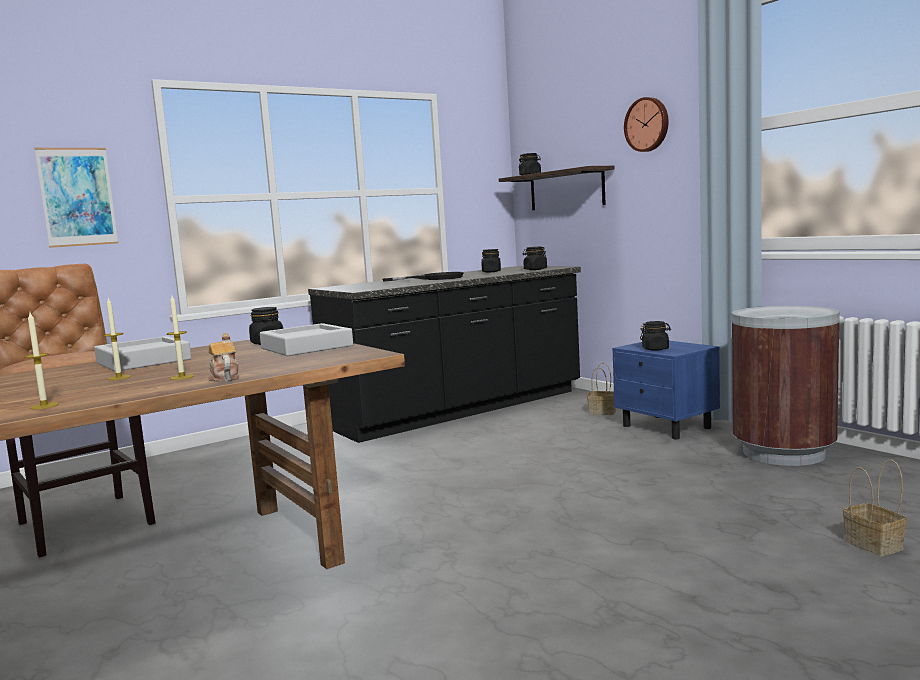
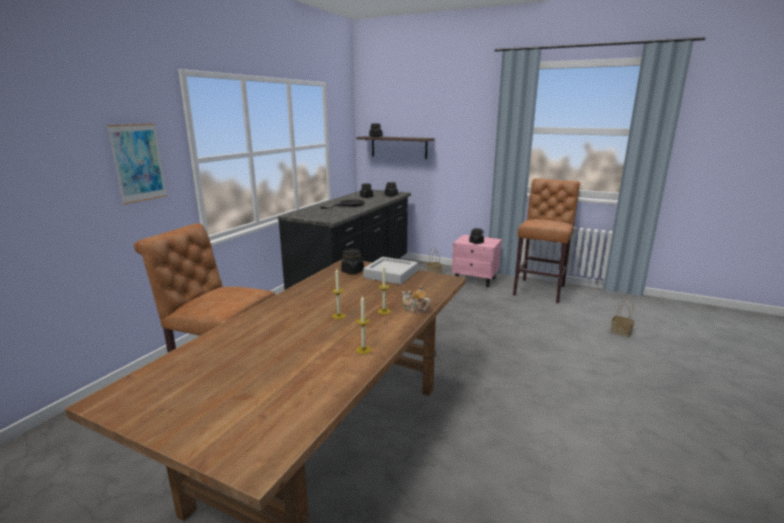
camera: 30 degrees left, 10 degrees up
grey tray [94,336,192,371] -> none
blue nightstand [612,341,720,439] -> pink nightstand [452,235,502,287]
wall clock [624,97,669,152] -> none
brown trash can [732,306,840,466] -> brown stool [513,178,580,303]

